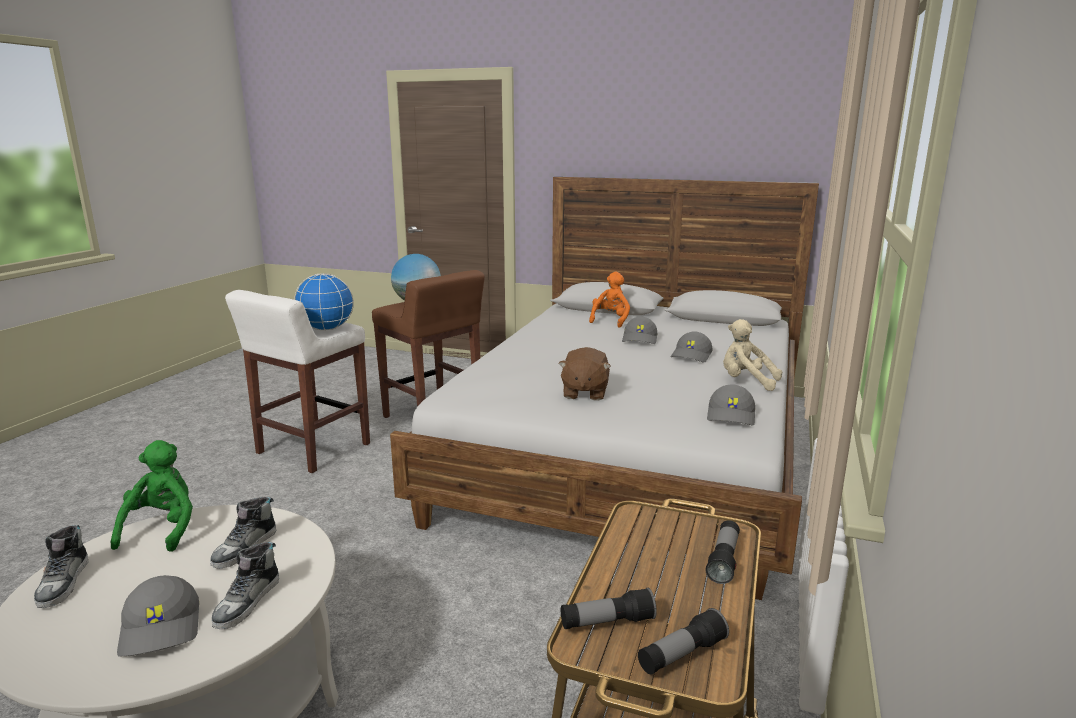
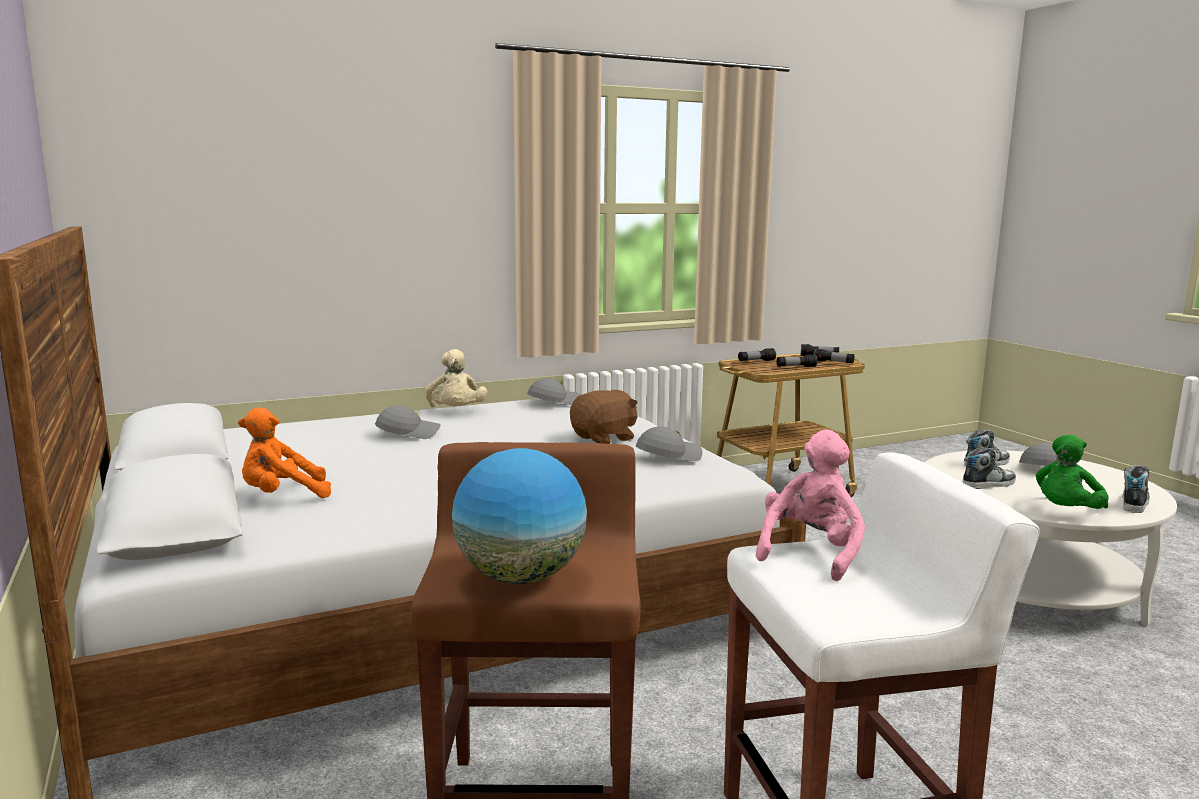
camera: 135 degrees left, 5 degrees down
globe [294,273,354,331] -> pink plush toy [756,429,865,581]
grey cap [622,317,657,344] -> grey cap moved to [636,426,702,461]
none -> flashlight [776,354,818,367]

